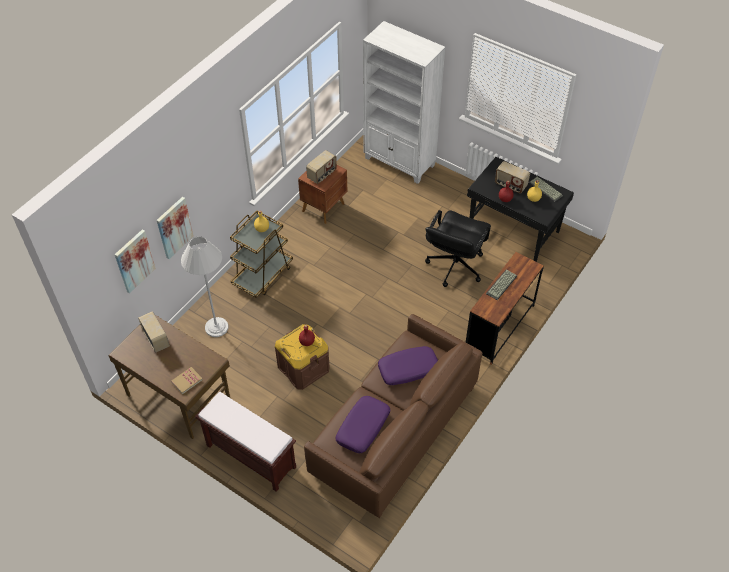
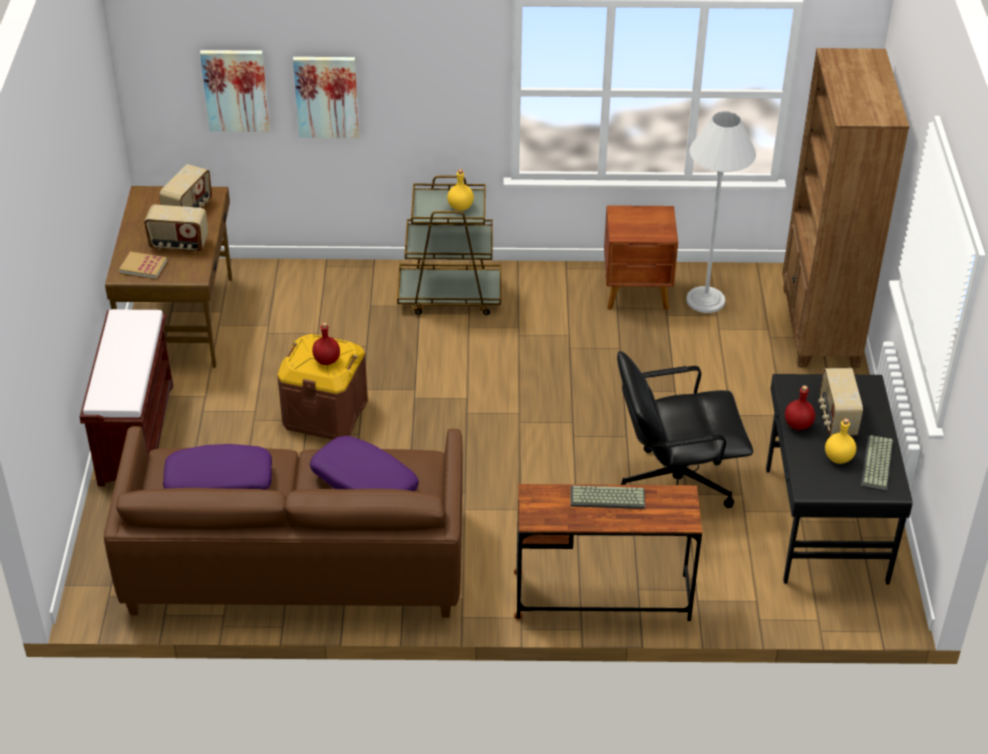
camera: 55 degrees right, 10 degrees down
white floor lamp [181,236,228,337] -> white floor lamp moved to [686,111,756,313]
radio [306,150,337,184] -> radio moved to [144,204,208,252]
white bookcase [363,21,445,184] -> brown bookcase [782,48,909,368]

